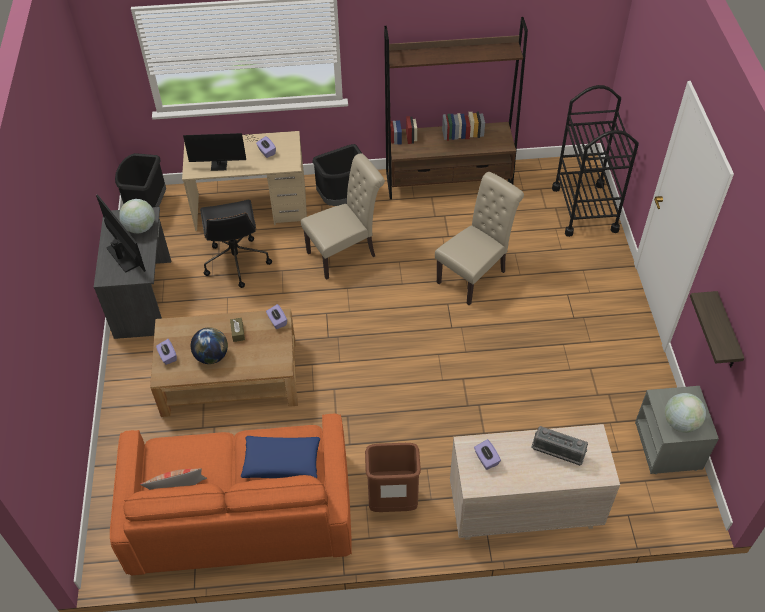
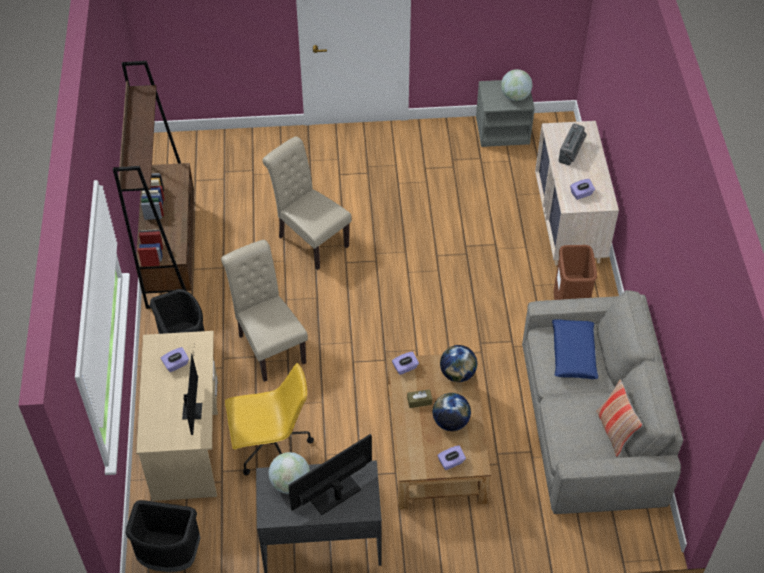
camera: 90 degrees left, 0 degrees up
orange sofa [110,413,352,575] -> grey sofa [522,290,683,514]
black office chair [200,200,272,288] -> yellow office chair [225,363,314,475]
black cart [552,85,639,237] -> none
shelf [690,291,744,367] -> none
none -> globe [440,345,477,382]

